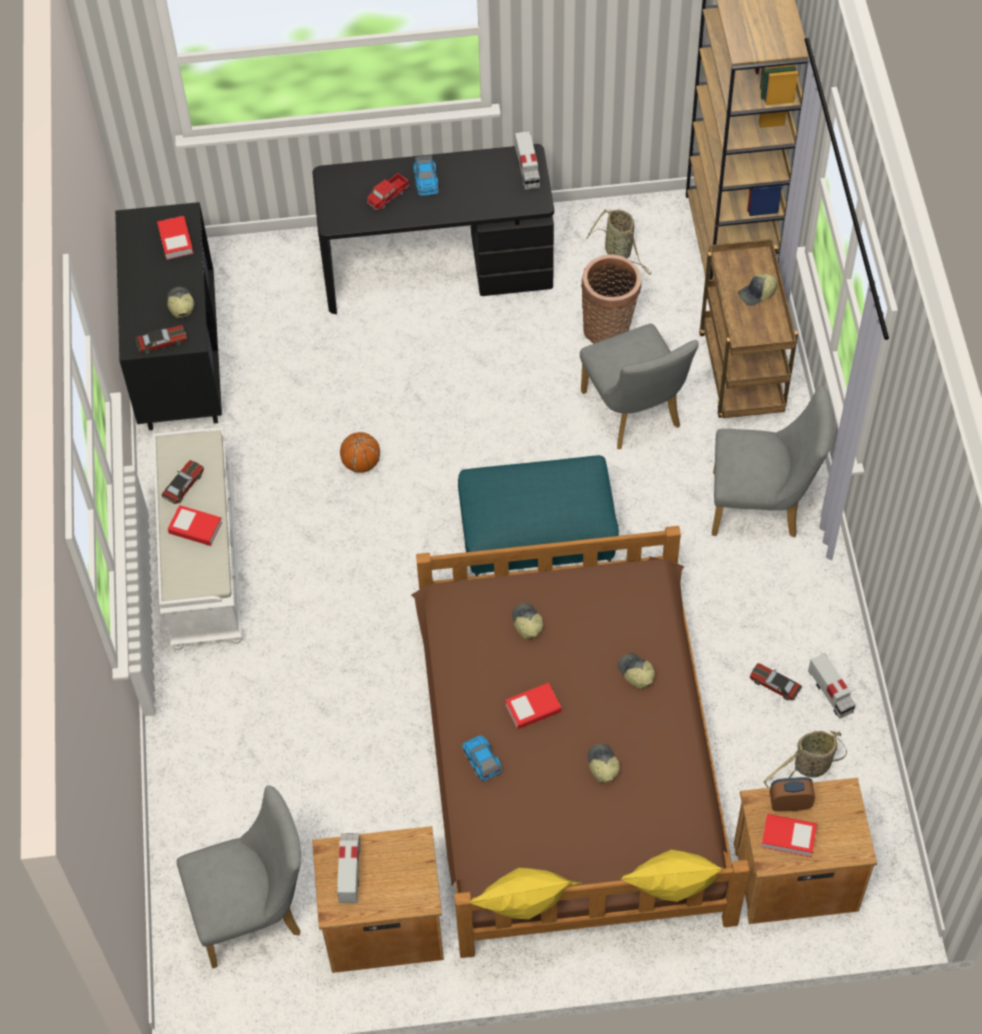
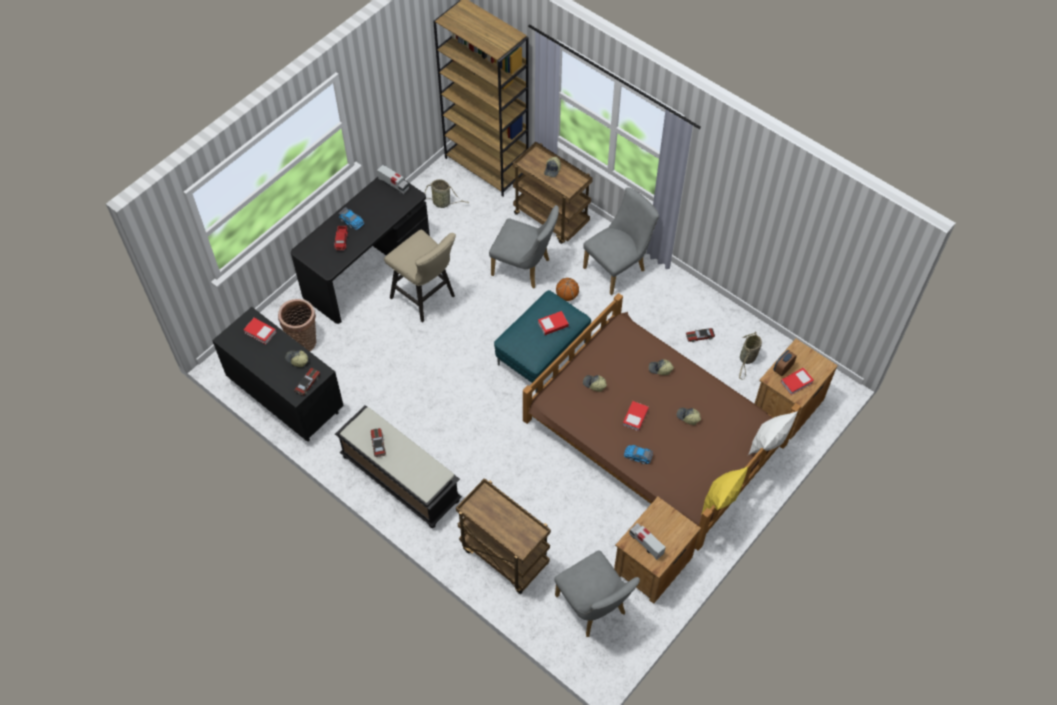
camera: 45 degrees left, 0 degrees up
white bench [153,427,242,650] -> black bench [335,405,462,528]
book [168,505,222,546] -> book moved to [538,311,569,335]
grey chair [177,786,301,968] -> grey chair turned 120 degrees clockwise [554,551,640,637]
basketball [340,432,380,473] -> basketball moved to [556,278,579,301]
basket [581,254,641,344] -> basket moved to [278,299,316,351]
yellow pillow [621,850,725,902] -> white pillow [748,411,798,455]
toy truck [808,653,856,719] -> none
none -> beige stool [384,230,456,323]
none -> brown cart [456,478,551,594]

